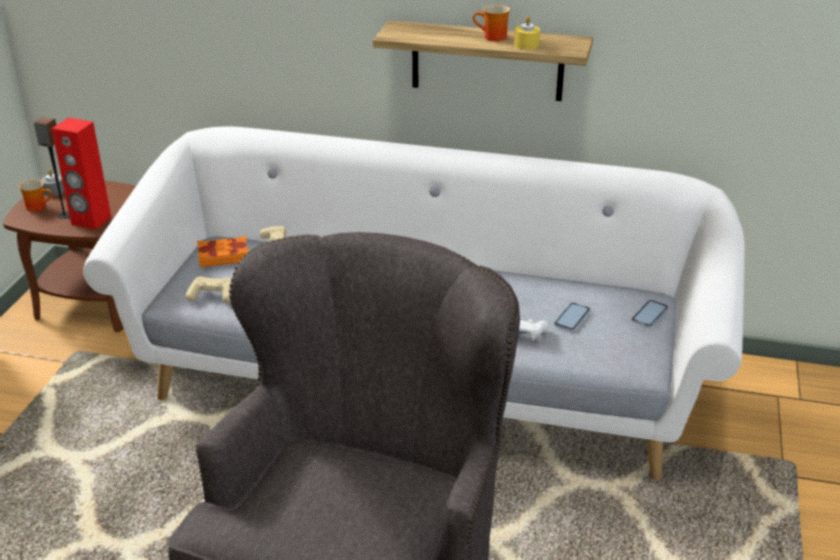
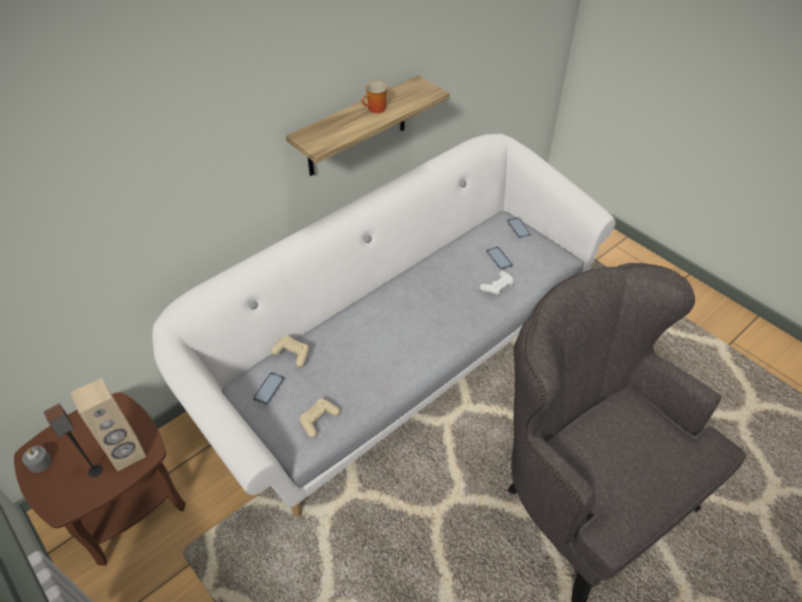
camera: 55 degrees left, 15 degrees up
mug [19,180,53,212] -> none
red speaker [52,118,111,230] -> beige speaker [70,378,146,472]
orange book [197,236,249,267] -> phone [253,372,285,405]
yellow candle [514,16,540,50] -> none

